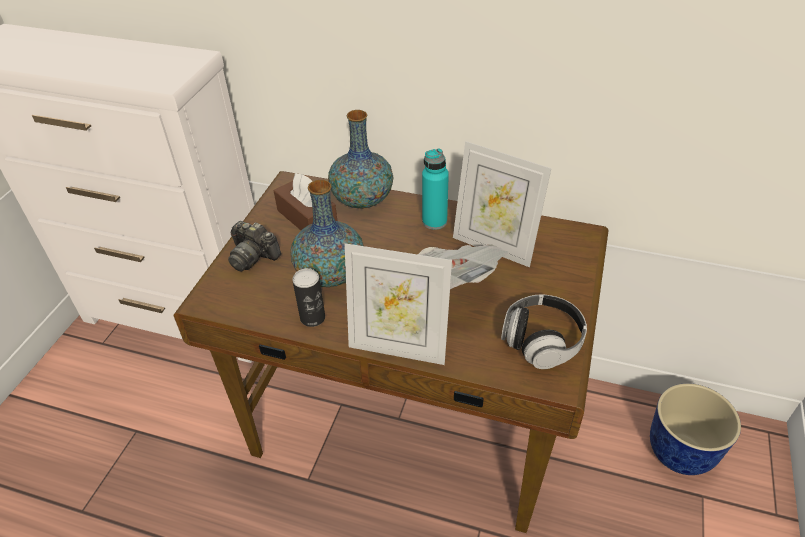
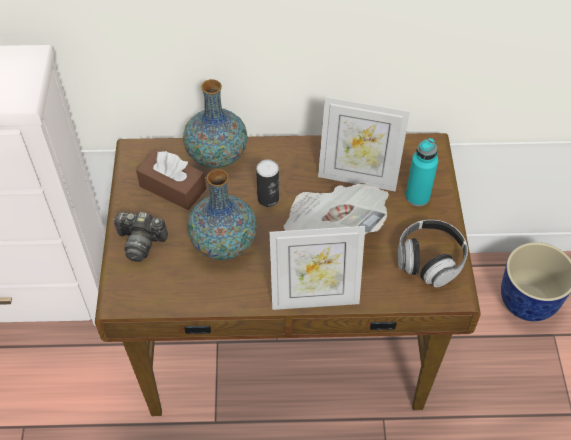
camera: 20 degrees left, 10 degrees up
can [292,268,325,327] -> can moved to [256,159,279,207]
turquoise bottle [422,149,449,230] -> turquoise bottle moved to [405,138,438,206]

